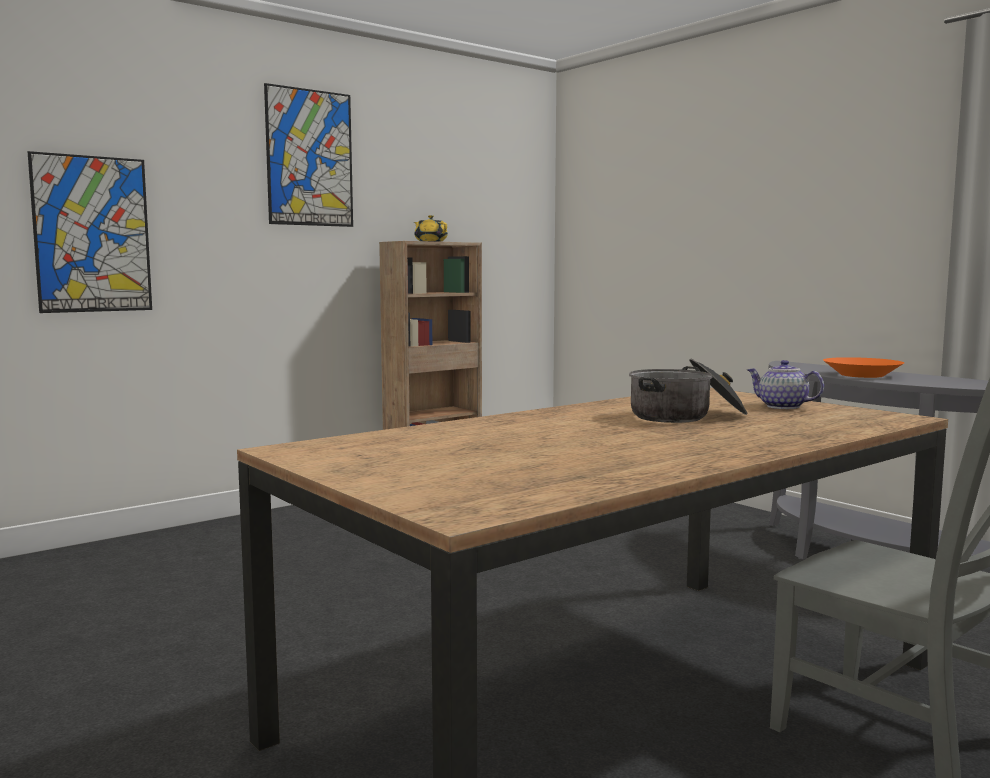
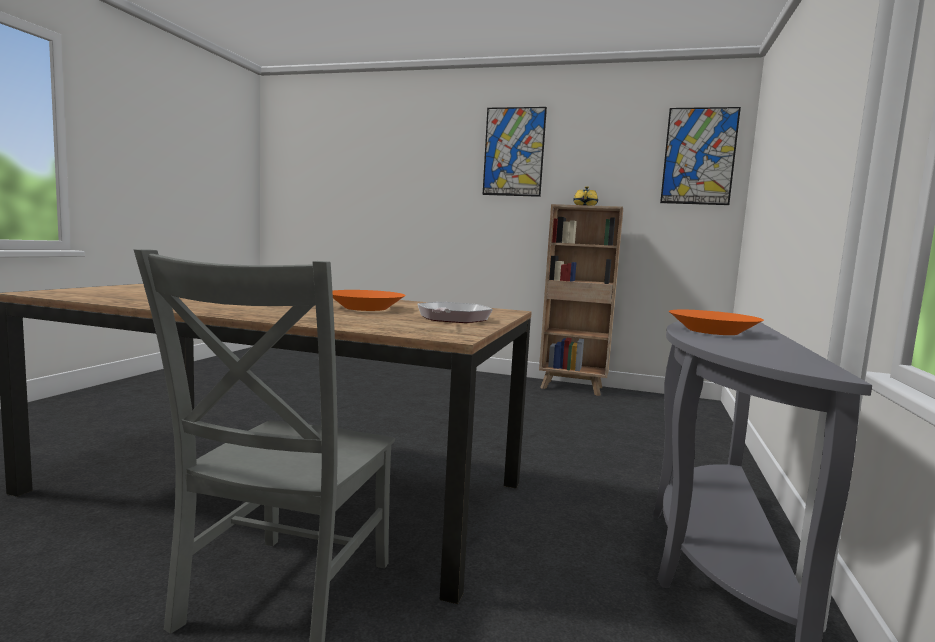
camera: 55 degrees right, 0 degrees up
picture [28,151,152,313] -> picture moved to [660,107,741,205]
cooking pot [629,359,748,423] -> orange bowl [332,290,406,311]
teapot [748,360,824,409] -> frying pan [417,302,493,323]

